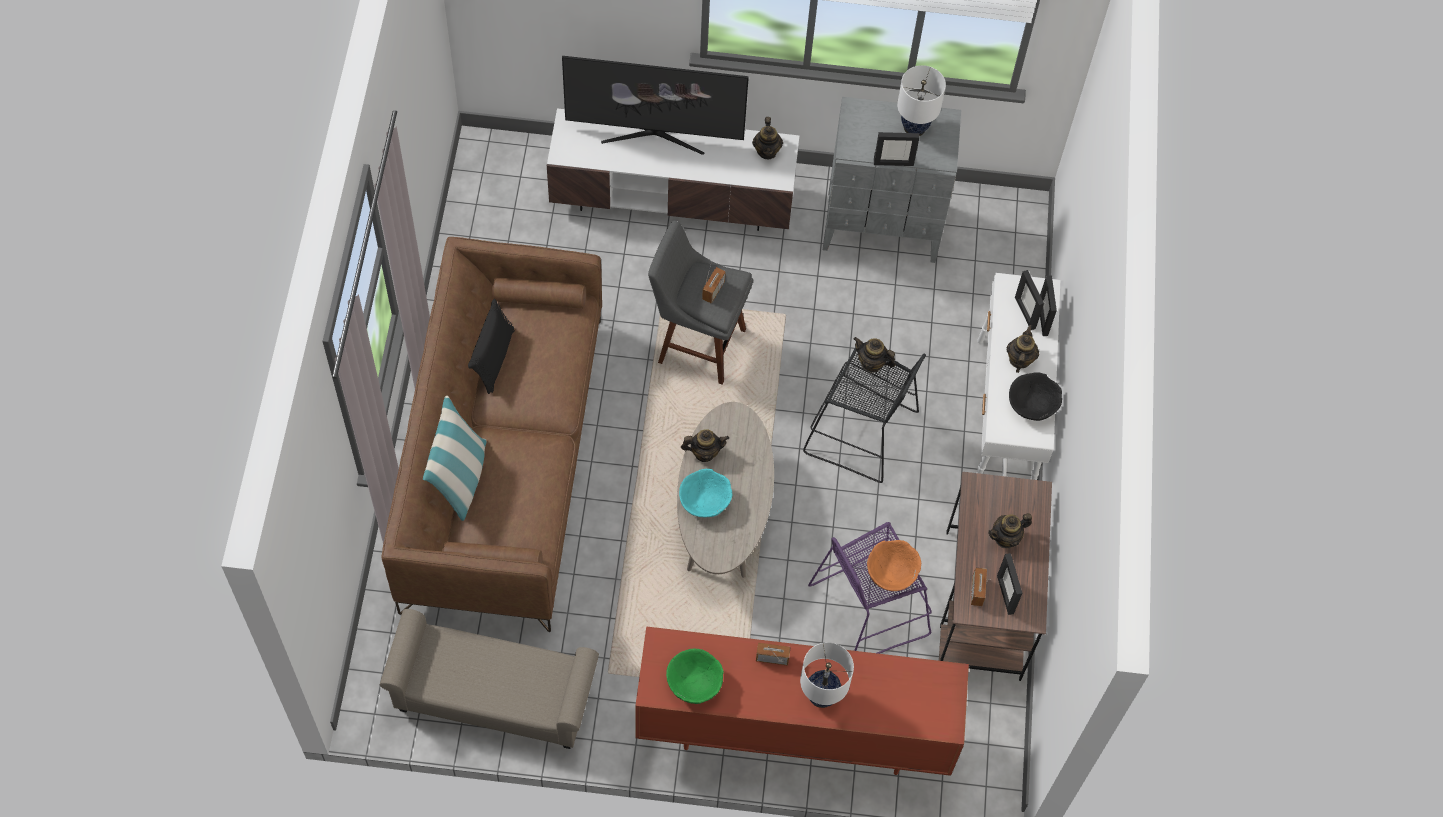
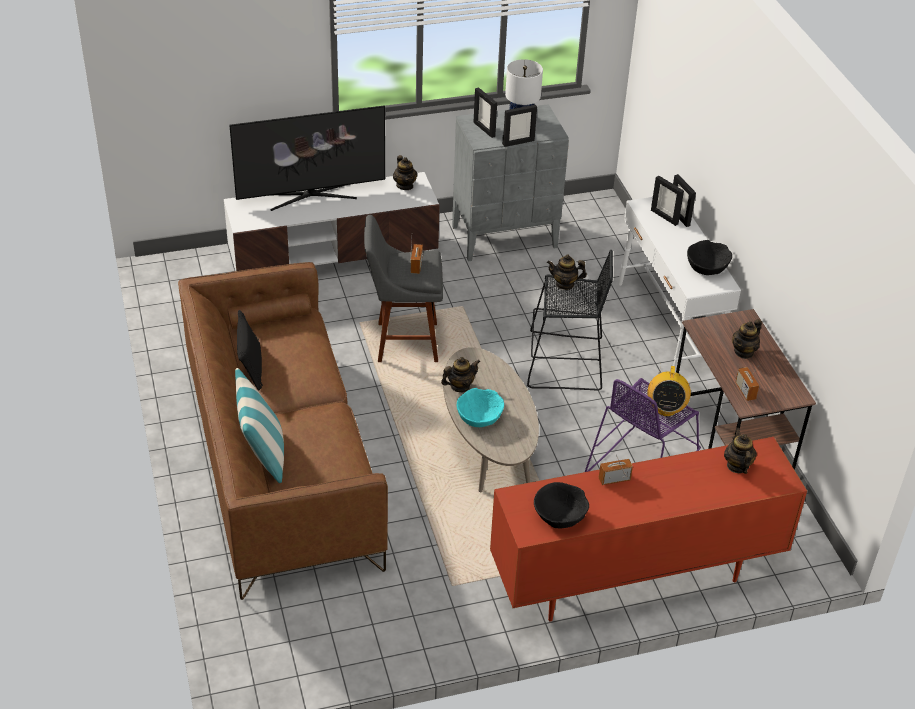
camera: 20 degrees left, 20 degrees down
beige ottoman [380,609,599,749] -> none
green bowl [666,648,724,704] -> black bowl [534,482,589,529]
white table lamp [800,642,854,708] -> none
orange bowl [867,540,921,591] -> radio [647,364,691,417]
picture frame [997,553,1022,615] -> picture frame moved to [473,87,497,138]
teapot [1007,325,1039,373] -> teapot moved to [724,428,757,474]

